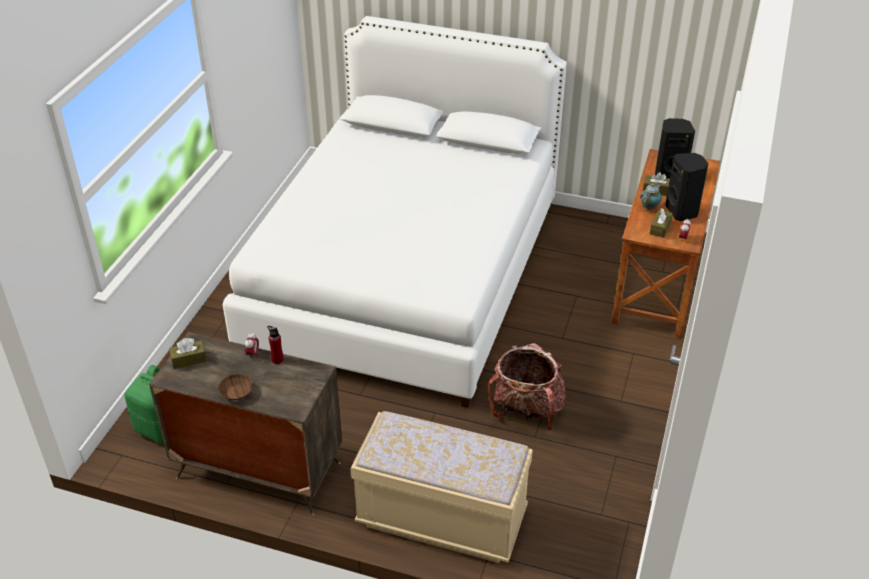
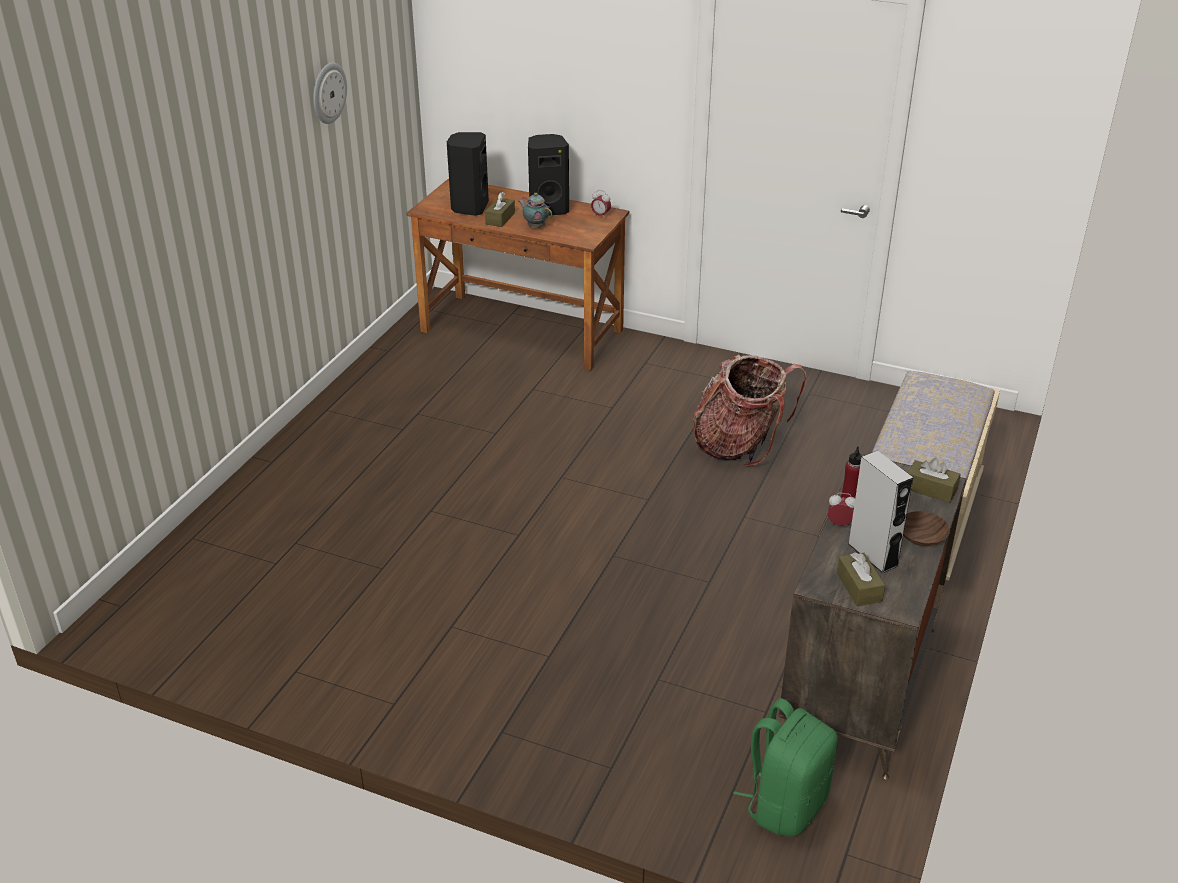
camera: 85 degrees left, 5 degrees down
white bed [223,16,567,408] -> none
brown tissue box [650,208,673,238] -> brown tissue box moved to [908,458,961,503]
none -> wall clock [313,63,347,124]
none -> grey speaker [848,450,913,573]

